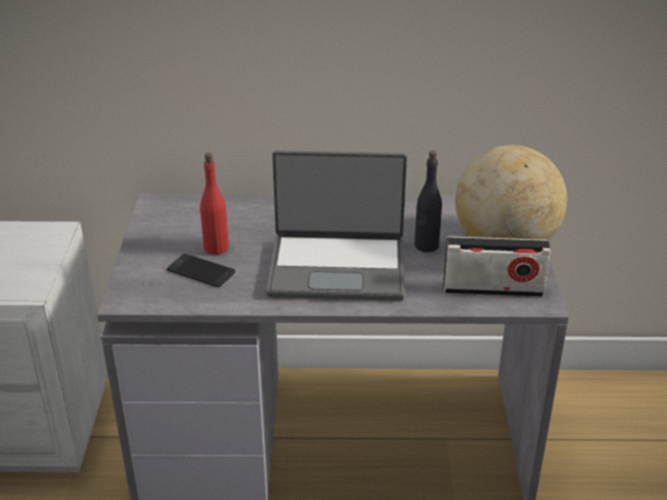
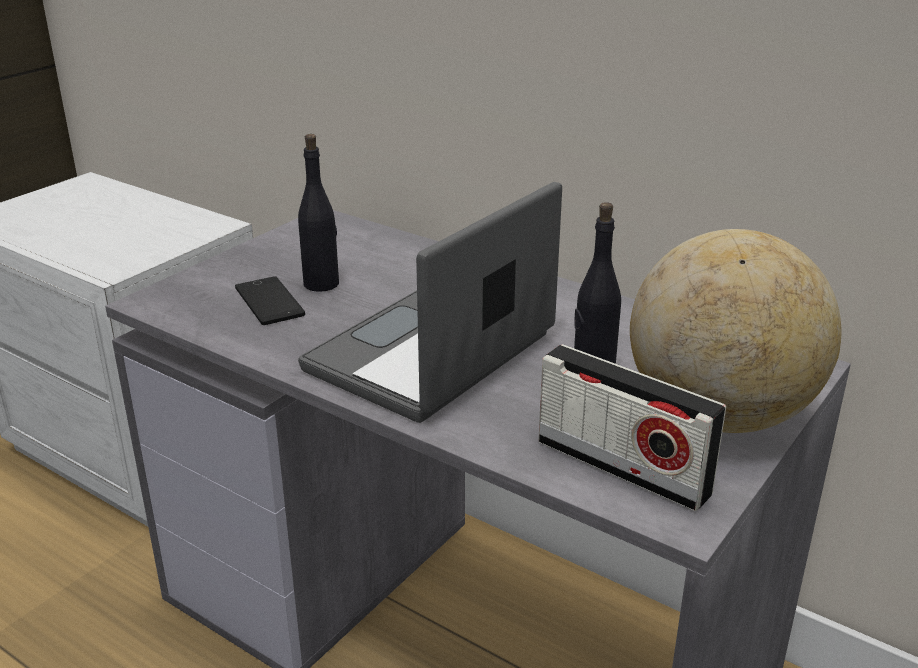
camera: 35 degrees right, 5 degrees down
red bottle [200,153,229,255] -> black bottle [298,134,339,292]
laptop [266,150,407,301] -> laptop turned 90 degrees clockwise [298,182,562,423]

